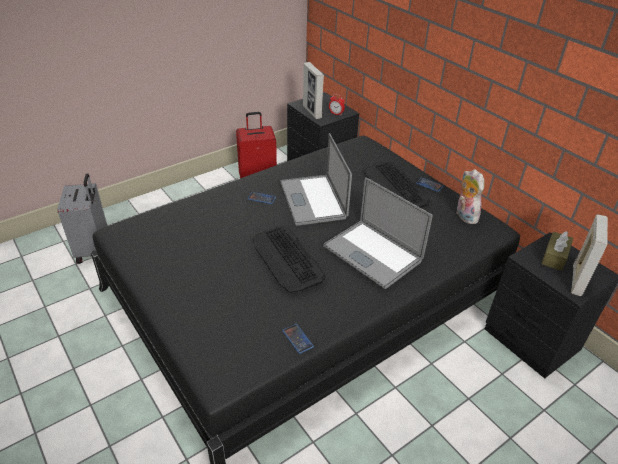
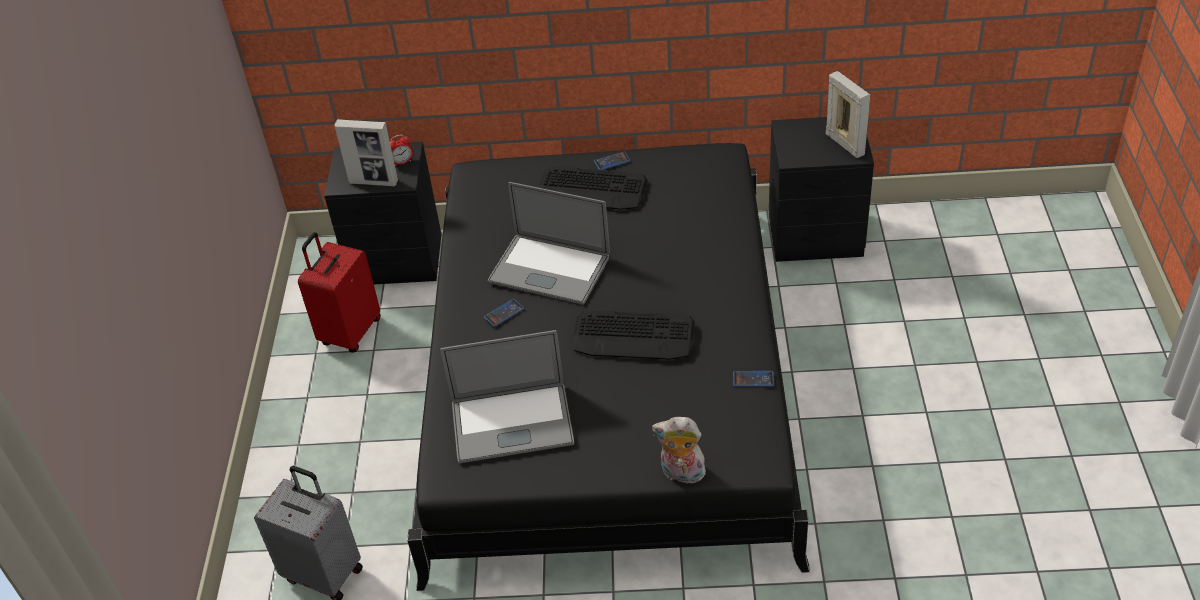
camera: 50 degrees left, 5 degrees up
laptop [323,177,433,289] -> laptop moved to [441,330,574,463]
plush toy [457,169,485,224] -> plush toy moved to [652,417,708,484]
brown tissue box [541,231,573,271] -> none

